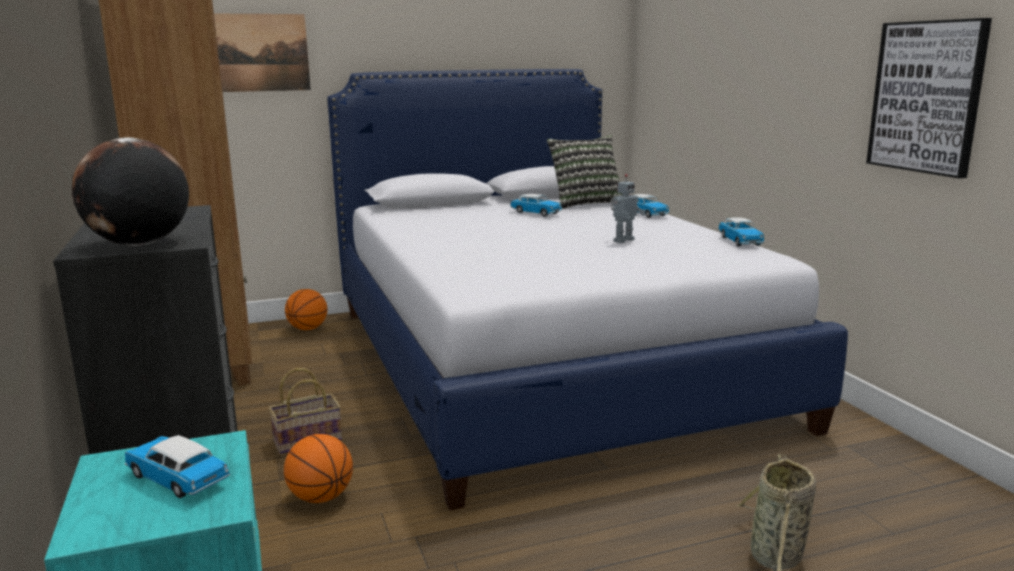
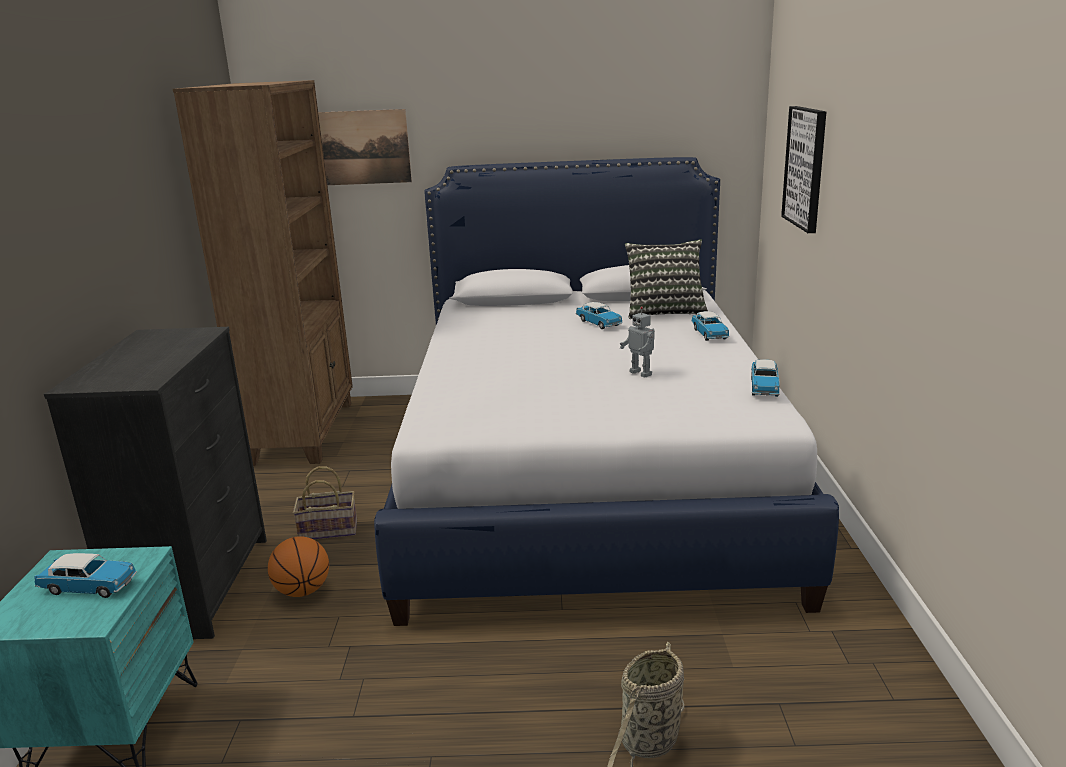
camera: 20 degrees right, 5 degrees up
globe [72,137,189,246] -> none
toy car [124,435,230,498] -> toy car turned 135 degrees clockwise [34,553,137,598]
basketball [285,289,327,330] -> none
toy robot [611,174,646,243] -> toy robot turned 75 degrees clockwise [620,306,655,378]
picture [866,18,992,178] -> picture moved to [781,106,826,233]

